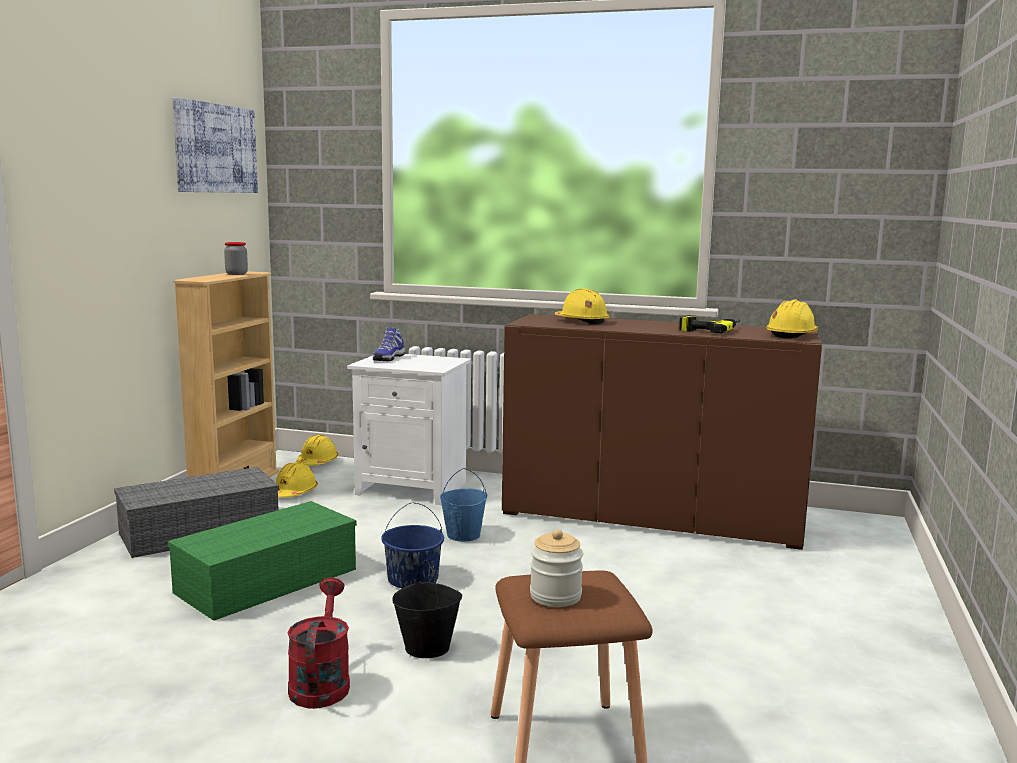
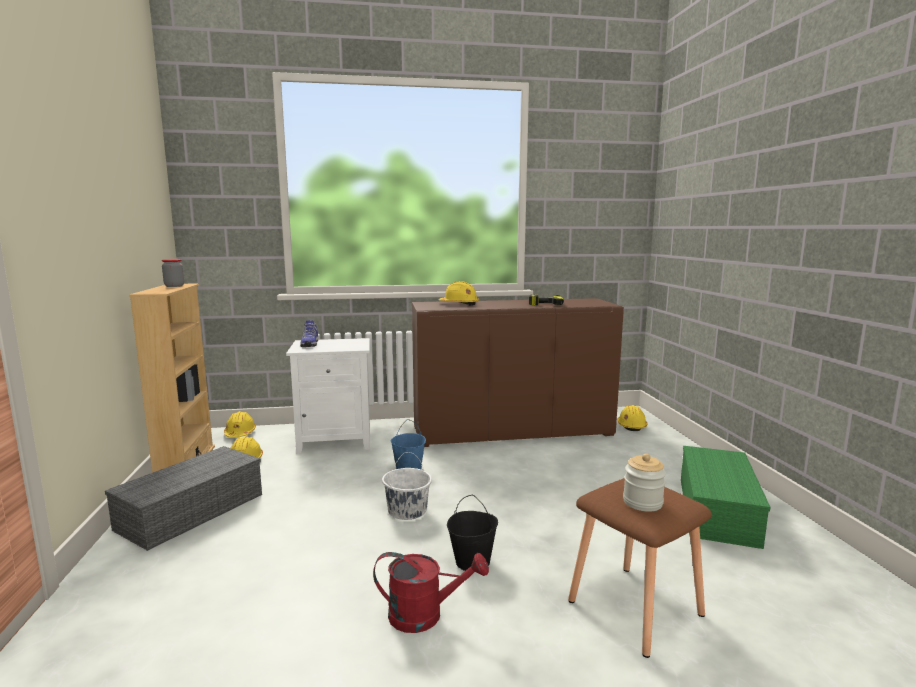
camera: 25 degrees left, 0 degrees up
green storage box [168,501,357,621] -> green storage box moved to [681,446,770,549]
picture [172,97,258,193] -> none
red watering can [287,578,350,709] -> red watering can turned 120 degrees clockwise [373,552,489,633]
blue bucket [381,503,444,588] -> white bucket [382,452,432,520]
yellow hard hat [766,299,818,339] -> yellow hard hat moved to [617,405,647,431]

